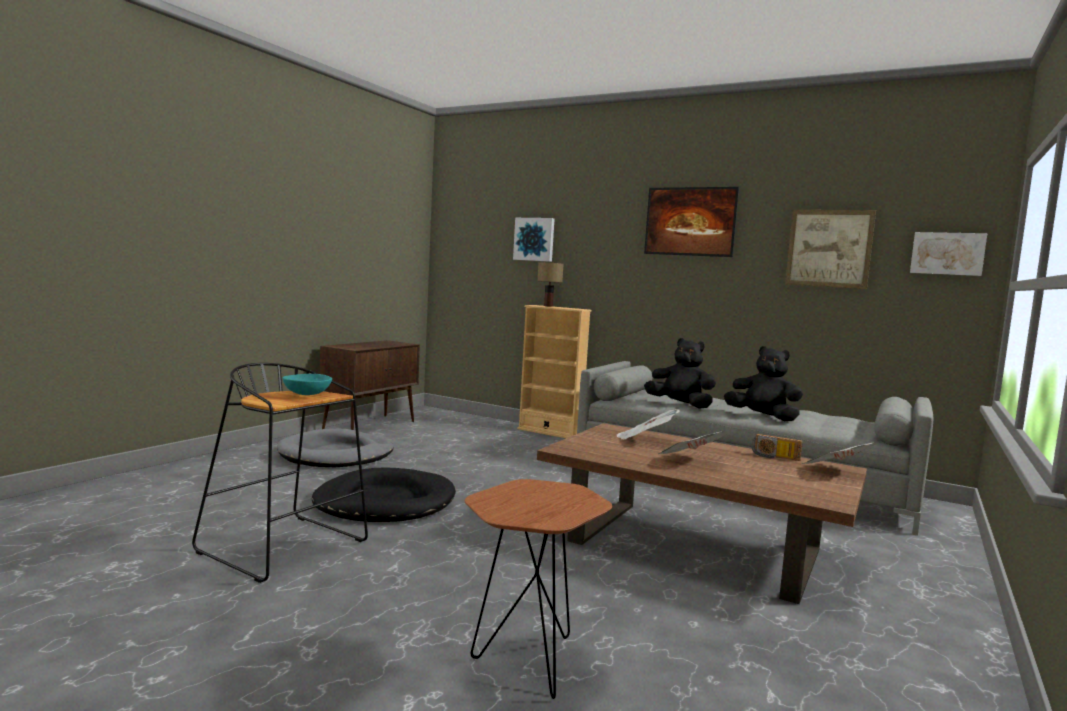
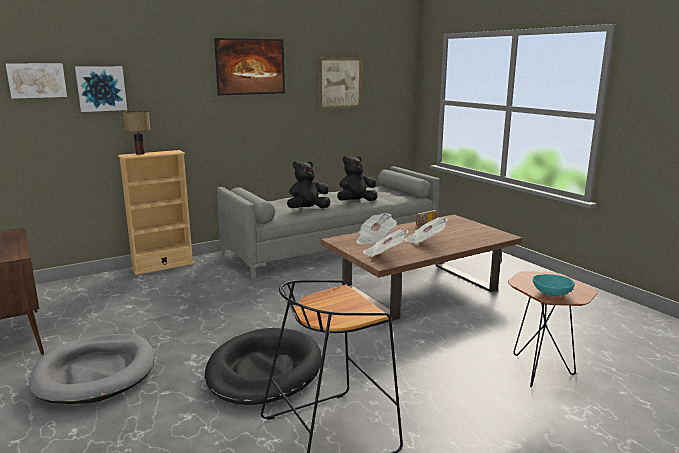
camera: 60 degrees left, 10 degrees up
turquoise bowl [282,374,332,395] -> turquoise bowl moved to [533,274,575,296]
newspaper [802,442,877,464] -> newspaper moved to [363,229,409,257]
picture [910,232,987,276] -> picture moved to [5,63,67,99]

